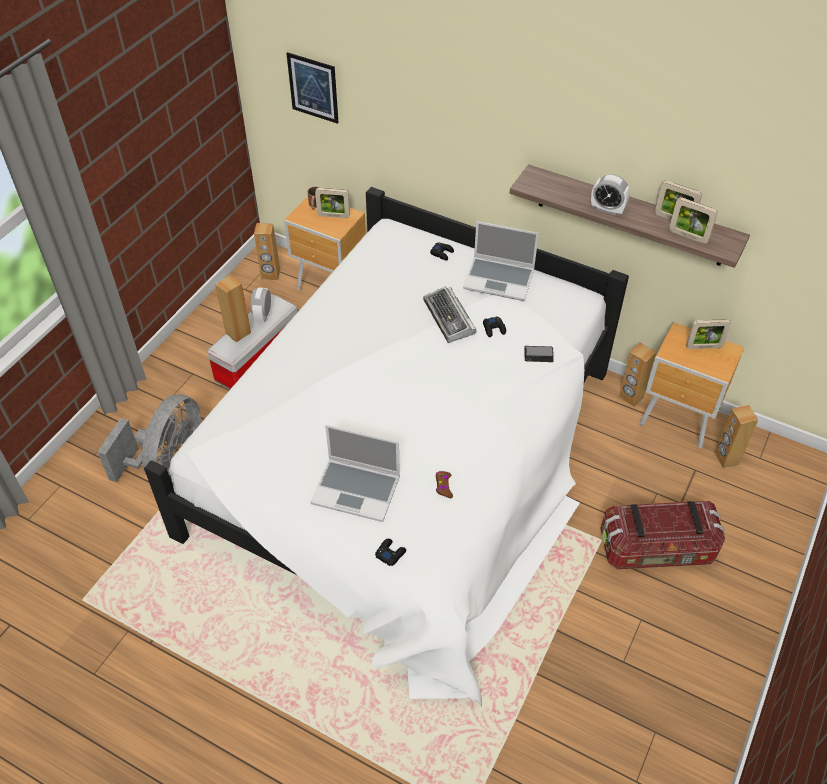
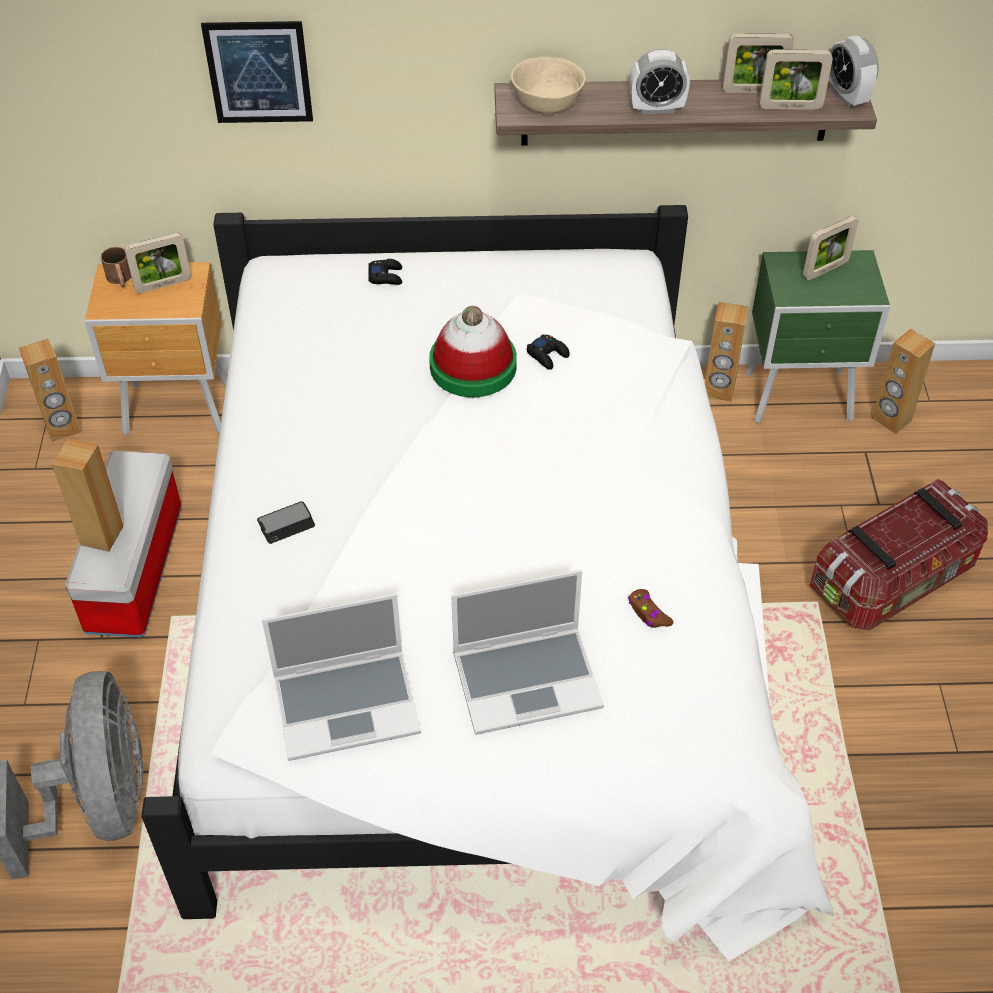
camera: 30 degrees left, 0 degrees up
alarm clock [251,287,271,322] -> alarm clock moved to [828,36,879,107]
picture [286,52,339,124] -> picture moved to [201,21,313,123]
black game controller [375,539,406,566] -> none
keyboard [423,287,476,343] -> hat [429,306,517,397]
laptop [463,221,539,301] -> laptop moved to [262,593,421,761]
phone [524,346,554,362] -> phone moved to [257,501,315,544]
brown nightstand [639,322,744,449] -> green nightstand [745,250,890,423]
none -> beige bowl [511,57,586,113]

